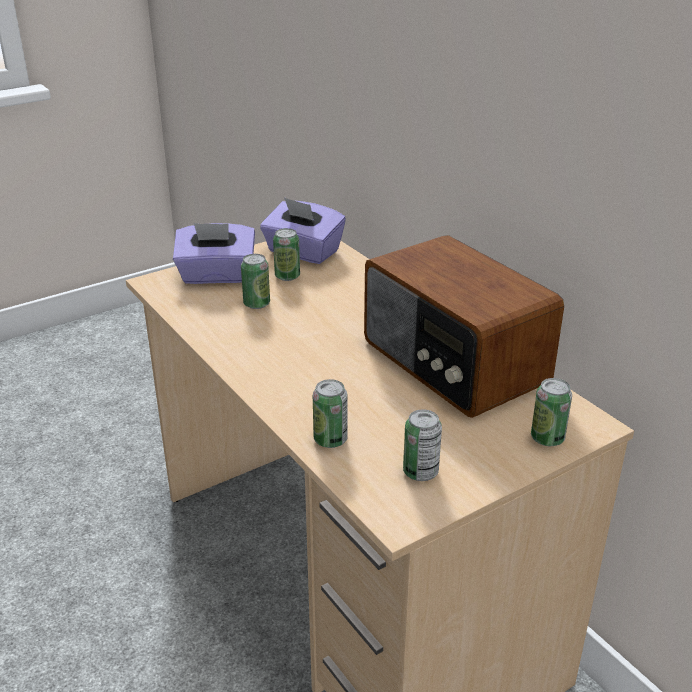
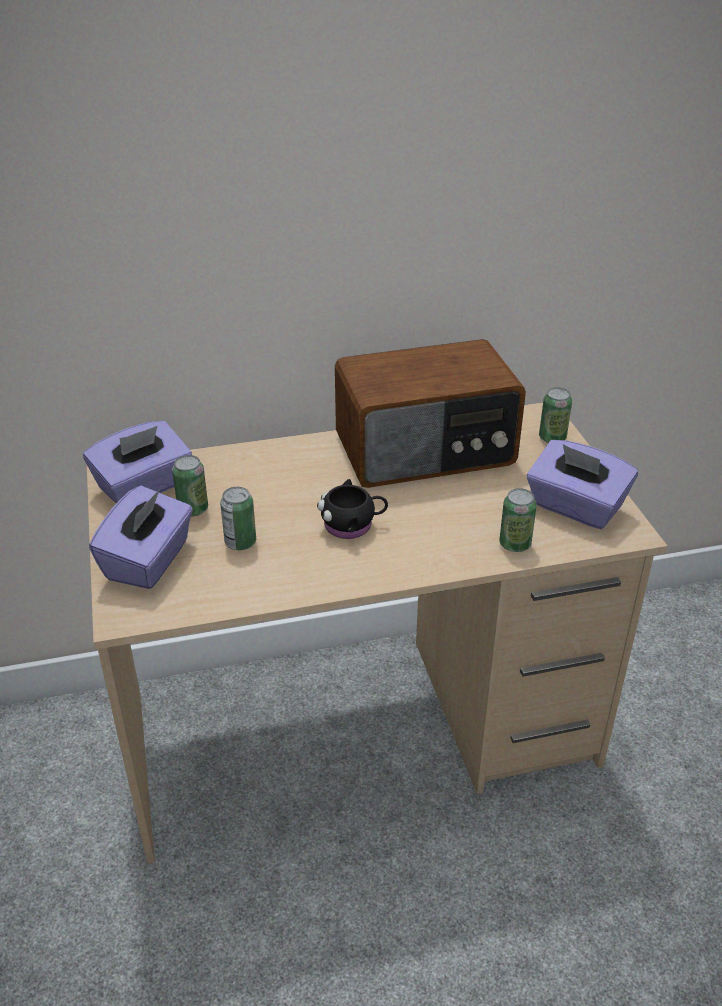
camera: 70 degrees left, 5 degrees up
can [403,409,442,481] -> purple tissue box [527,440,638,529]
none -> black mug [317,479,388,539]

